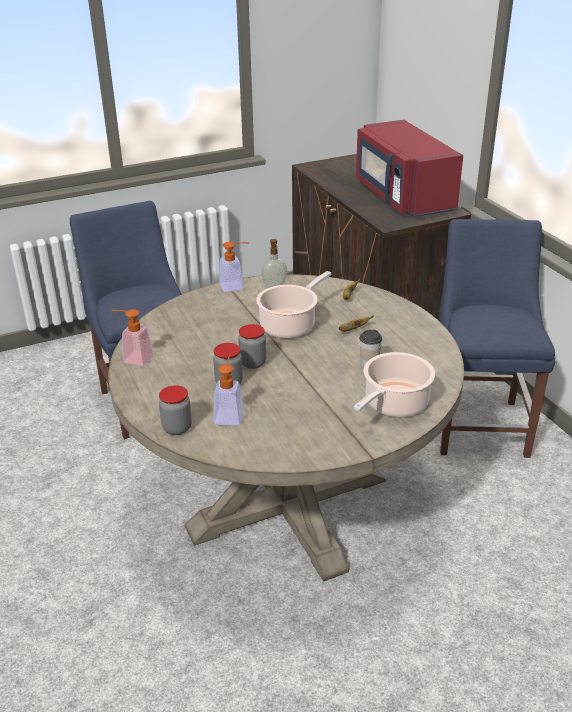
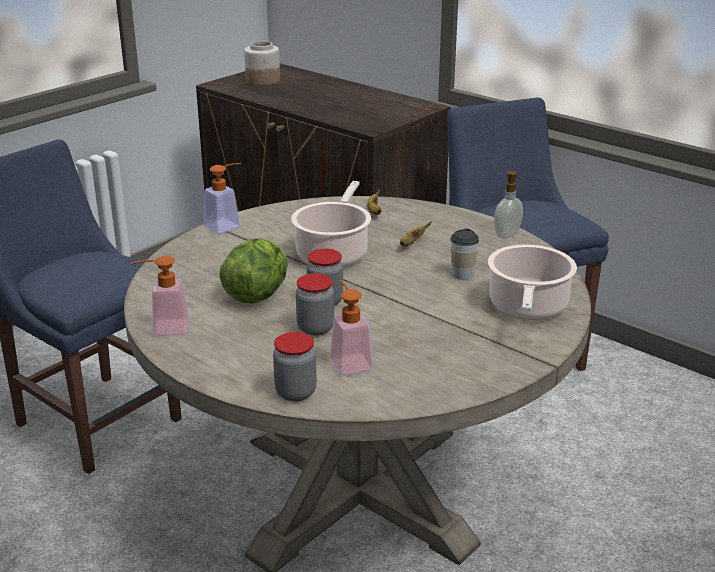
camera: 25 degrees left, 5 degrees down
soap dispenser [261,239,288,287] -> soap dispenser moved to [494,171,523,239]
red microwave [356,120,463,217] -> none
none -> lettuce [219,238,287,303]
none -> jar [244,41,280,86]

